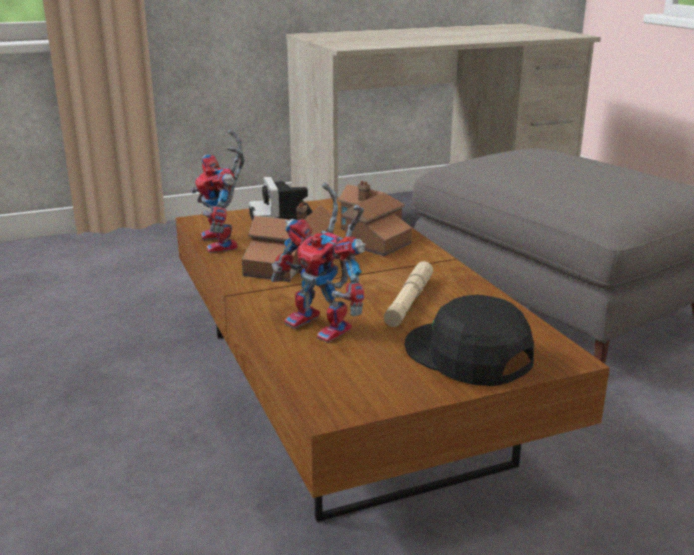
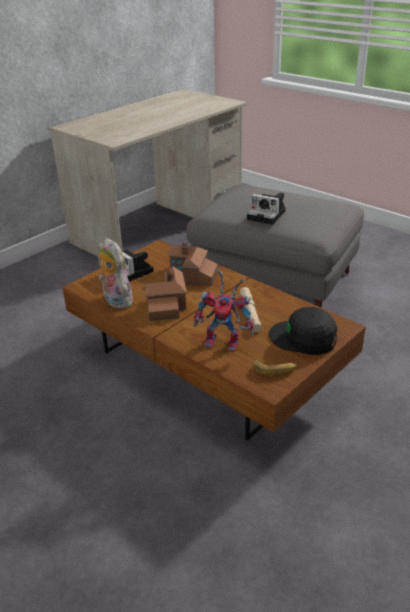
camera: 25 degrees left, 10 degrees up
toy robot [191,130,244,253] -> plush toy [98,238,135,309]
none -> camera [247,192,286,225]
none -> banana [253,359,297,375]

